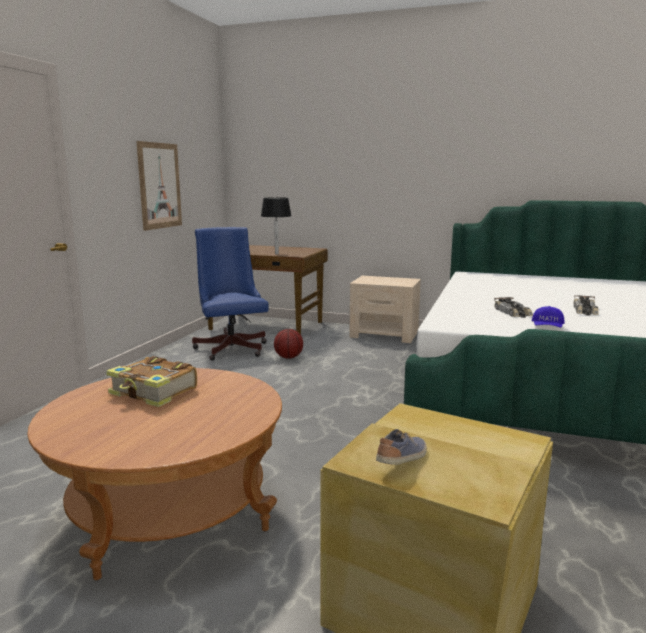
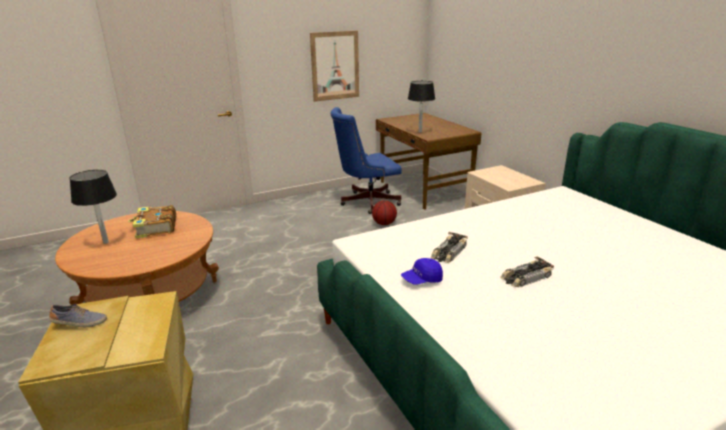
camera: 45 degrees right, 10 degrees up
blue office chair [192,227,269,361] -> blue office chair turned 135 degrees counterclockwise [330,107,402,214]
none -> black table lamp [70,170,117,244]

